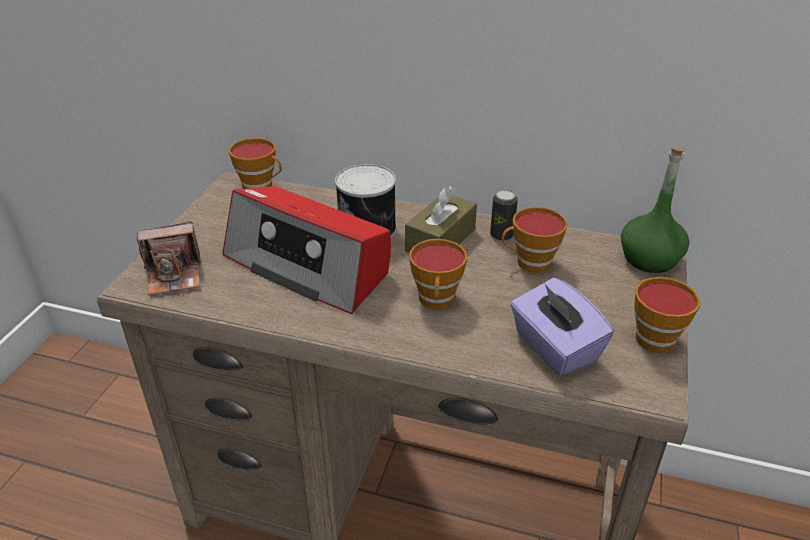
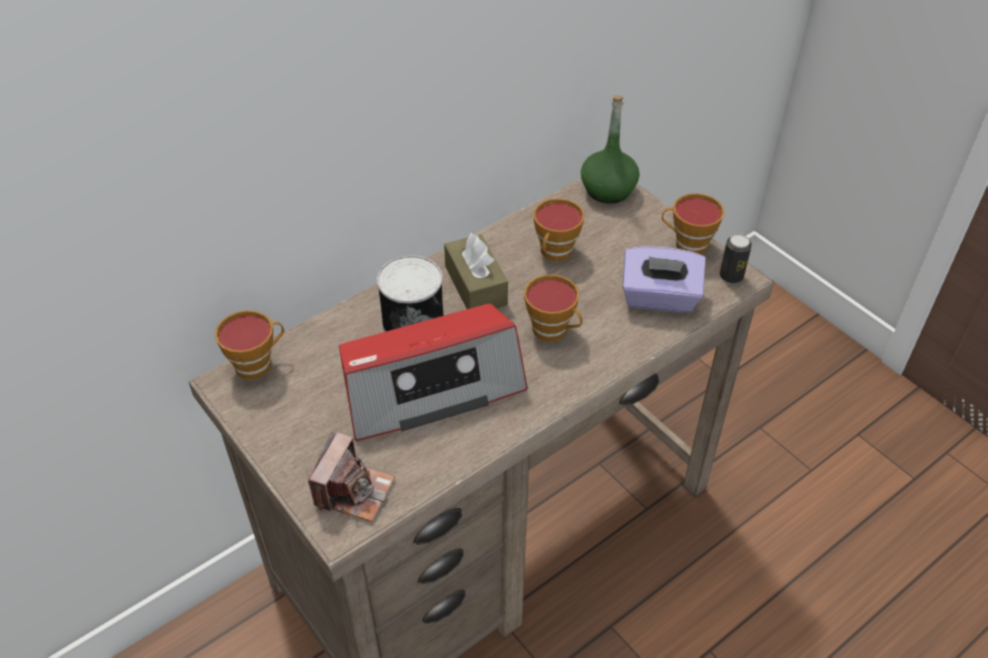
camera: 55 degrees left, 10 degrees up
can [490,190,518,241] -> can moved to [720,234,752,283]

